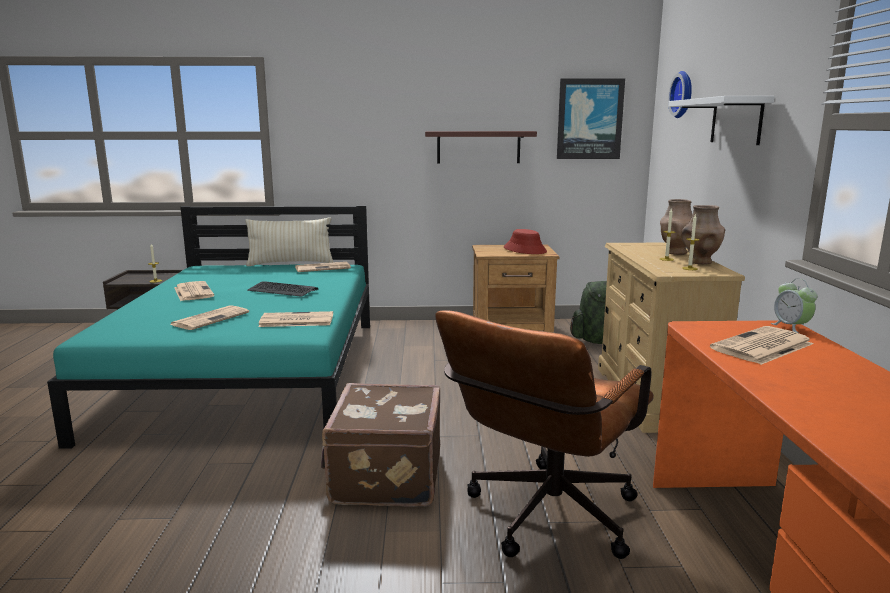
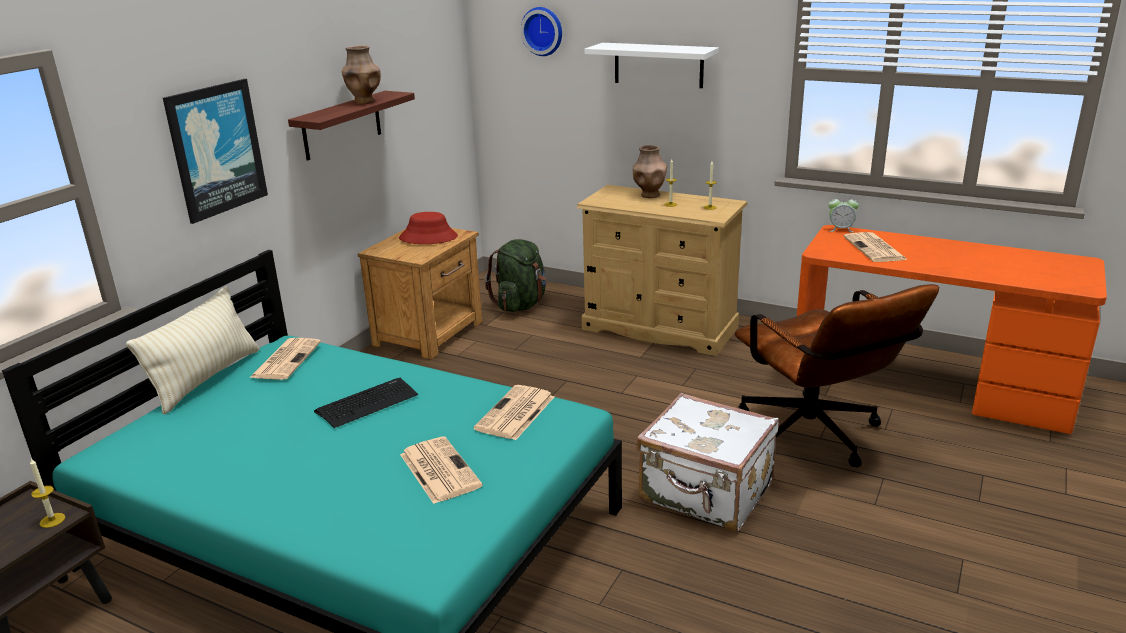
camera: 60 degrees left, 10 degrees up
newspaper [174,281,214,301] -> none
brown suitcase [321,383,440,507] -> white suitcase [636,393,779,532]
picture [557,78,625,159] -> picture moved to [163,79,268,224]
brown vase [681,205,725,265] -> brown vase moved to [342,45,381,104]

